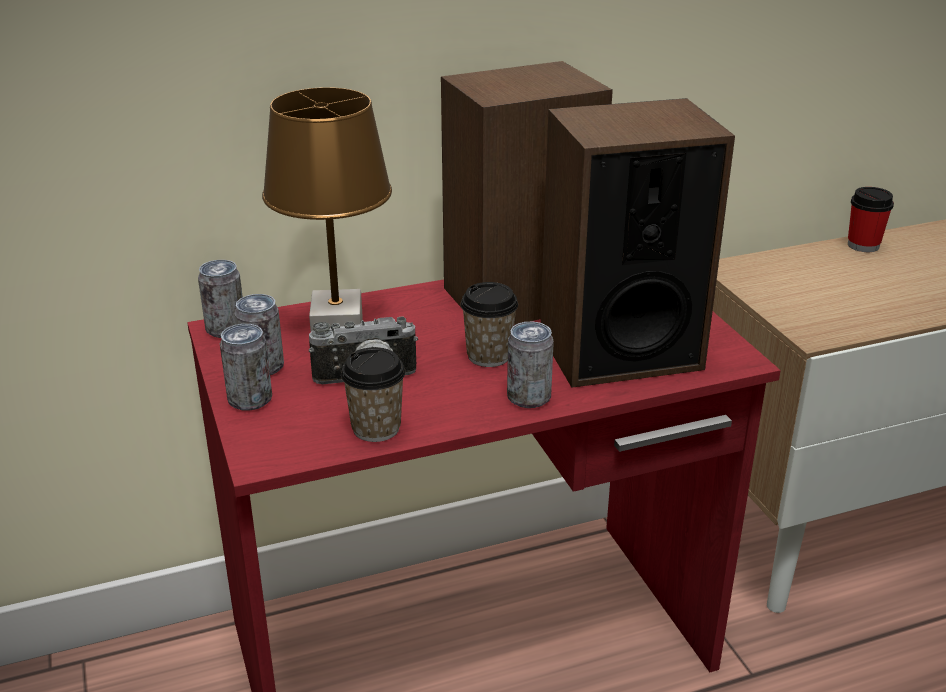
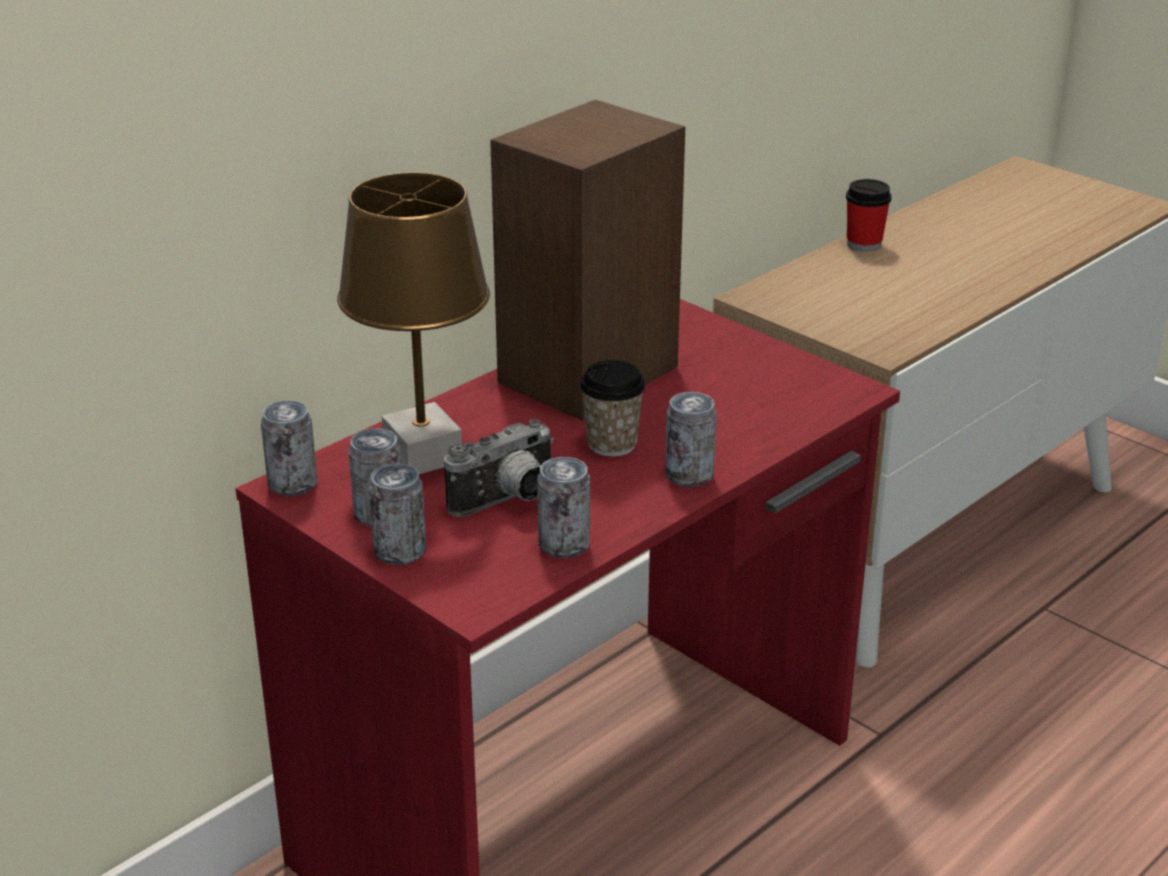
camera: 25 degrees left, 0 degrees up
cup [341,347,405,442] -> can [537,457,590,558]
speaker [541,98,735,388] -> none

